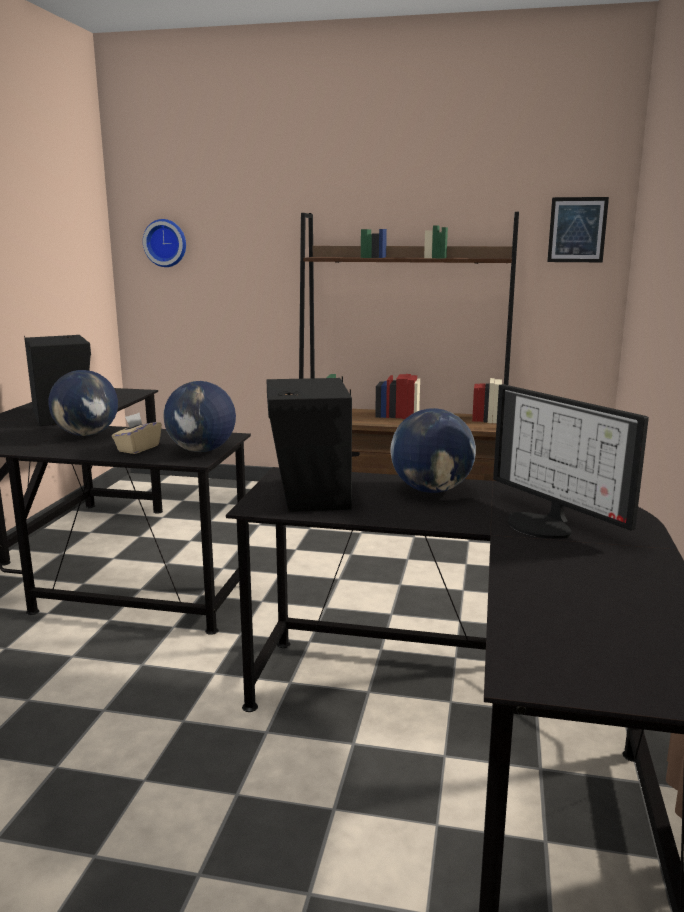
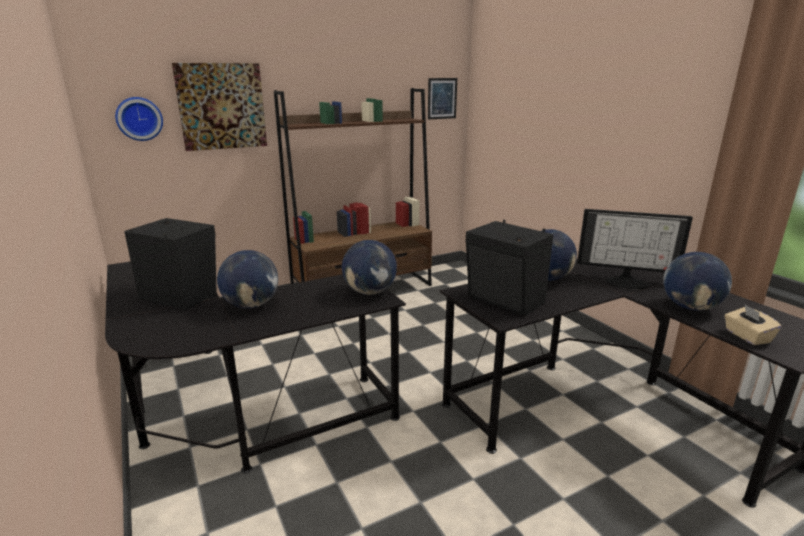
camera: 40 degrees left, 5 degrees up
beige tissue box [112,413,162,454] -> beige tissue box moved to [725,305,782,345]
none -> picture [172,63,267,151]
none -> globe [664,252,732,311]

